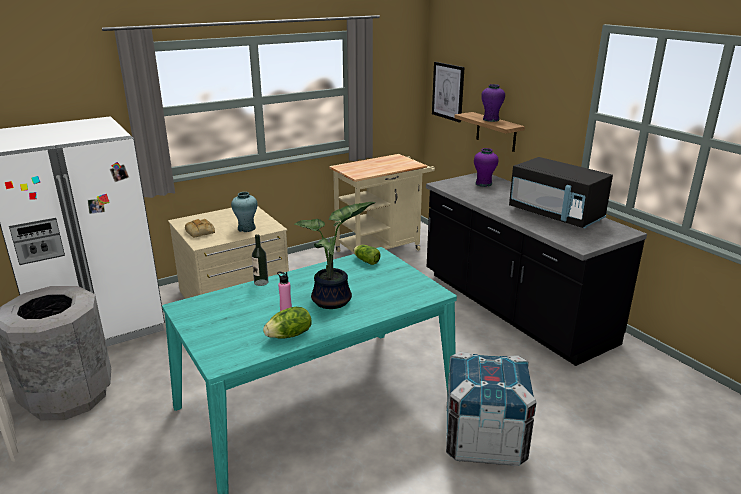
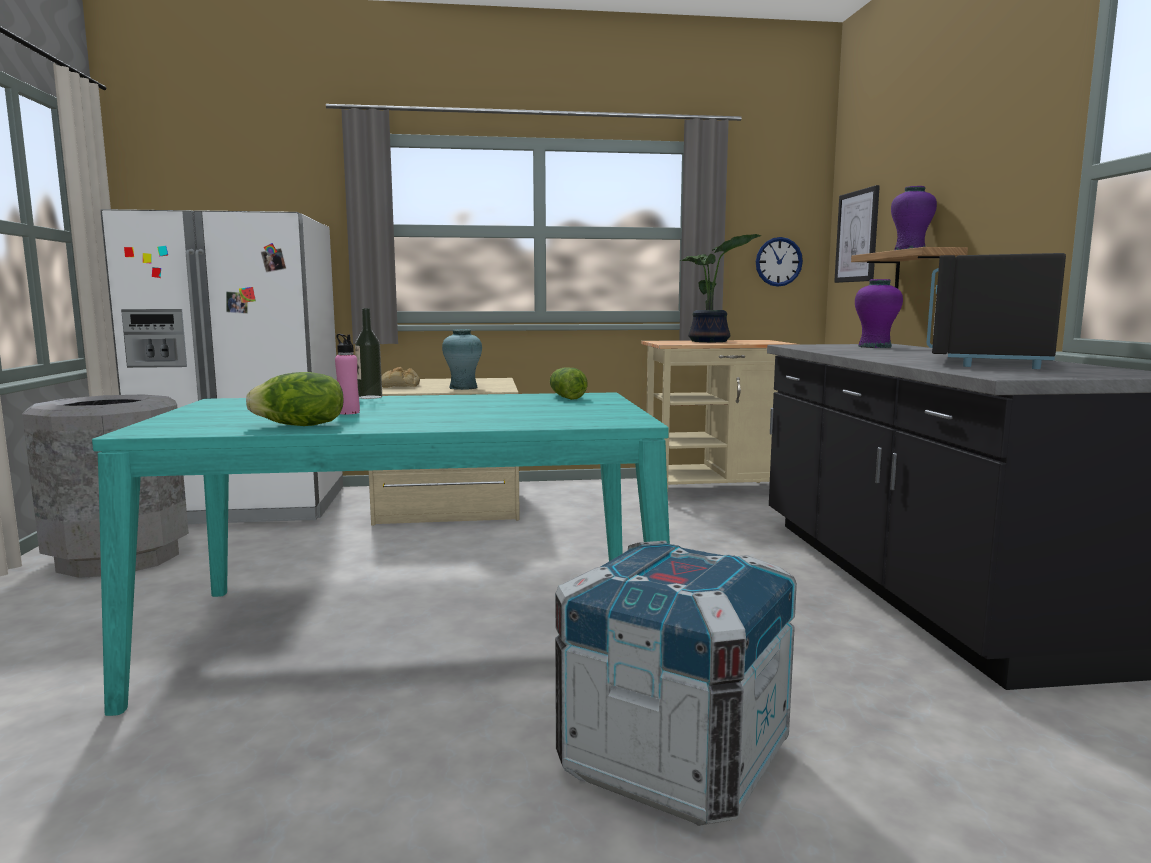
camera: 25 degrees right, 15 degrees down
potted plant [294,202,376,309] -> potted plant moved to [680,234,761,342]
black microwave [509,157,613,228] -> black microwave turned 45 degrees clockwise [927,253,1066,369]
none -> wall clock [756,237,803,287]

